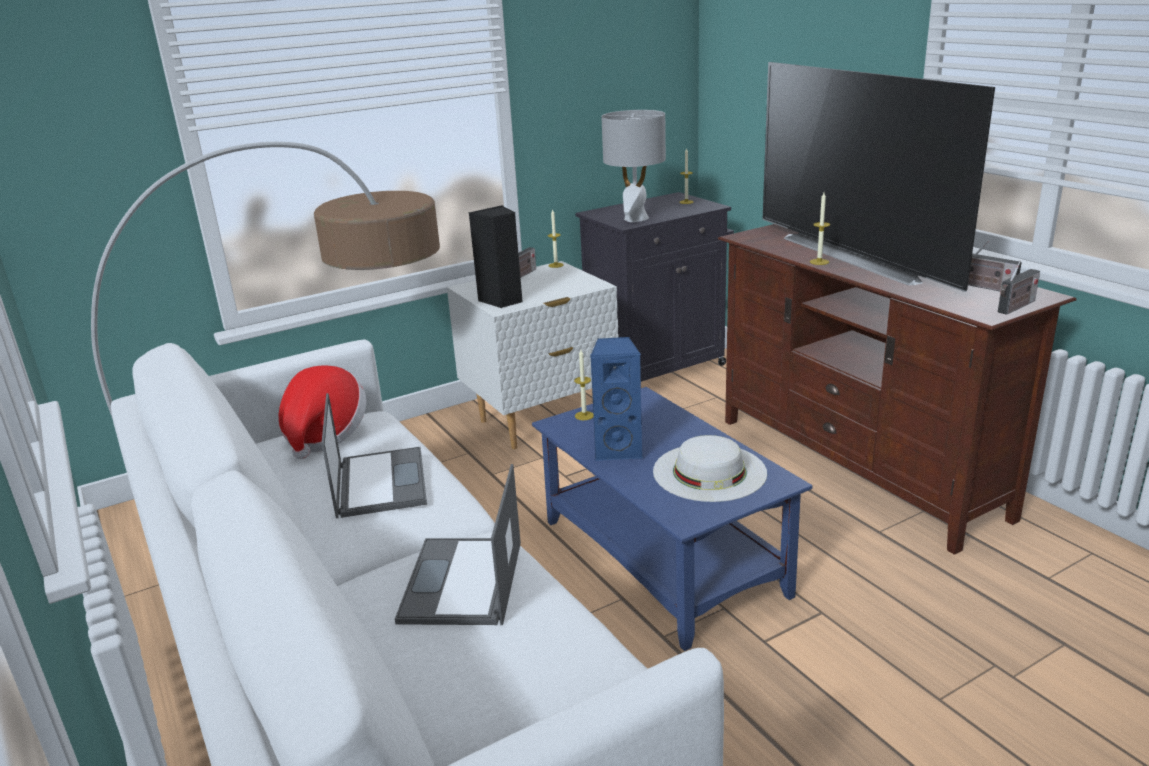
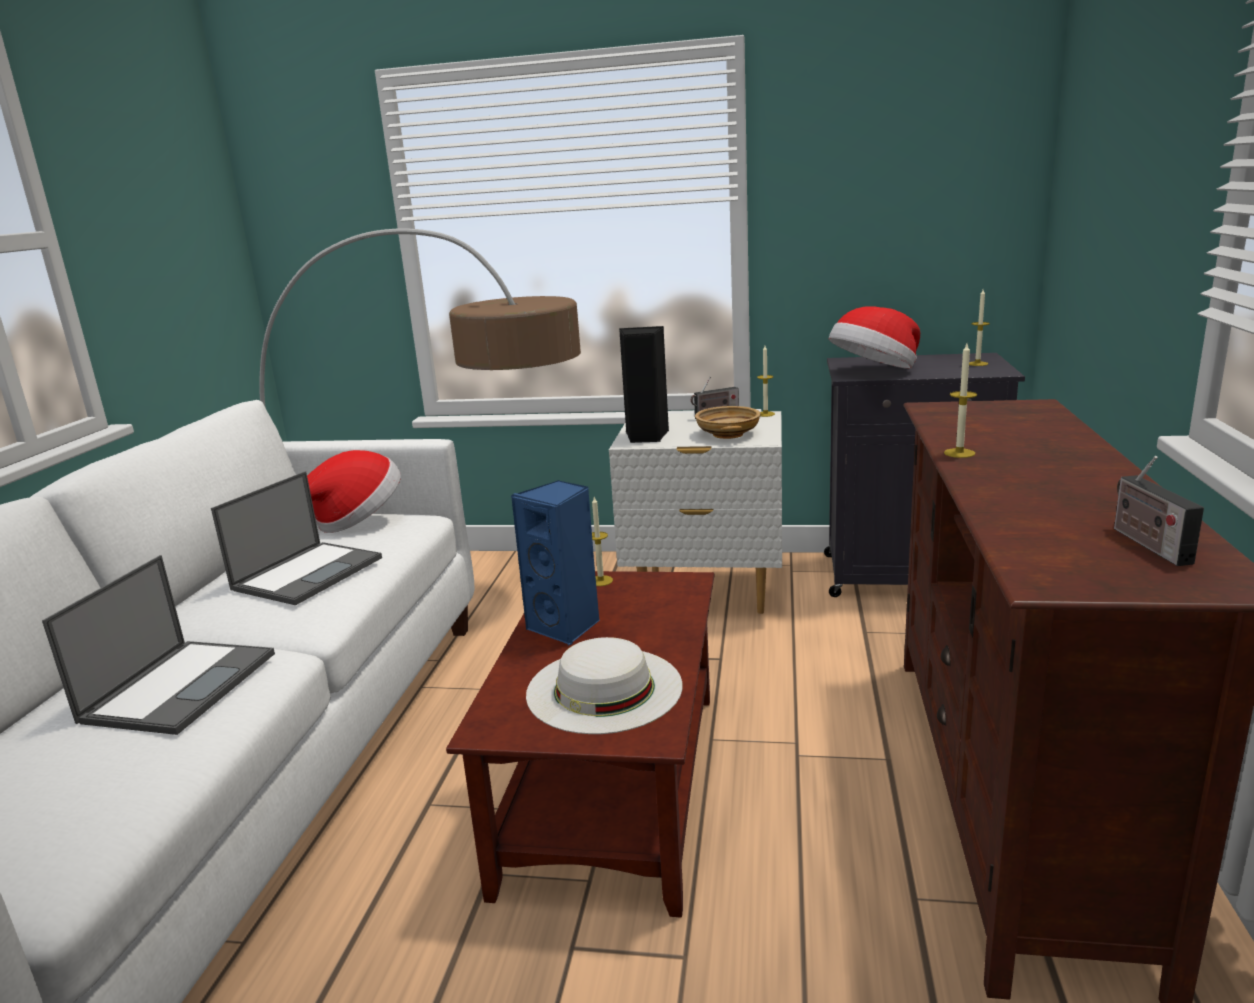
camera: 40 degrees right, 5 degrees down
laptop [395,464,521,625] -> laptop turned 150 degrees clockwise [42,555,275,735]
blue coffee table [532,387,812,651] -> brown coffee table [446,571,714,918]
grey table lamp [601,110,666,222] -> hat [829,306,920,369]
television [763,62,995,292] -> none
radio [998,261,1040,315] -> none
none -> beige bowl [695,406,761,439]

